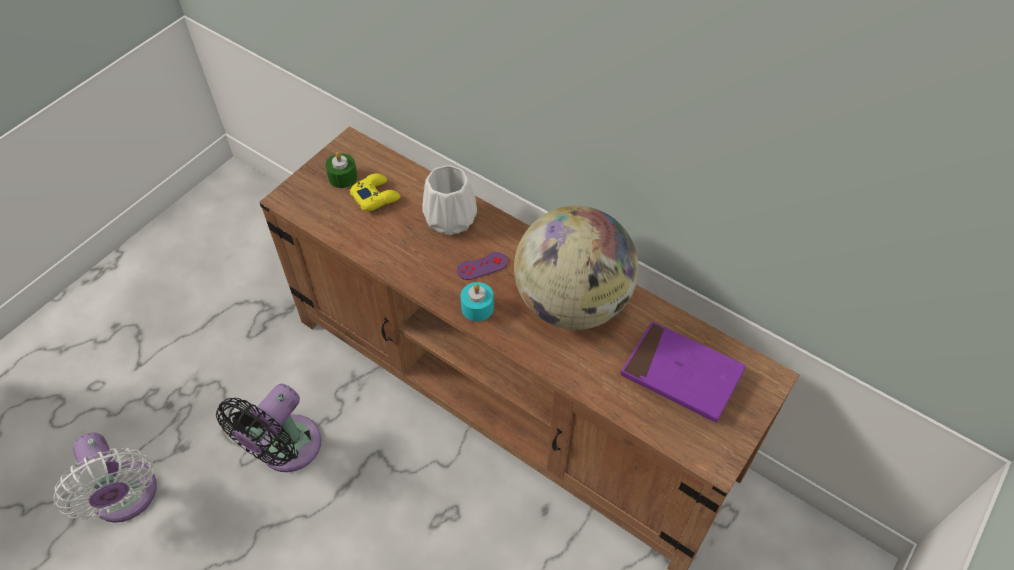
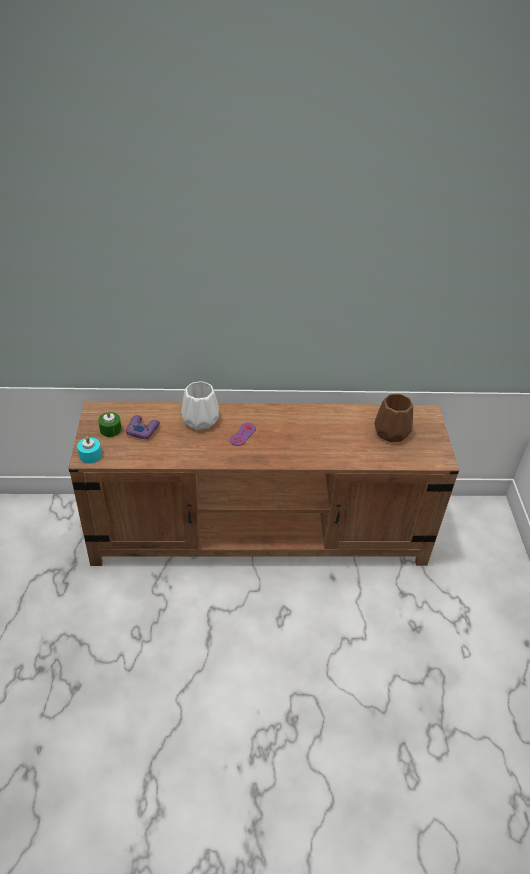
camera: 40 degrees left, 10 degrees down
white fan [54,433,157,523] -> none
black fan [216,384,321,472] -> none
yellow game controller [350,173,400,211] -> purple game controller [126,415,160,439]
turquoise candle [461,282,494,321] -> turquoise candle moved to [77,436,102,464]
globe [514,206,639,330] -> none
purple book [621,321,746,423] -> brown vase [375,394,413,442]

